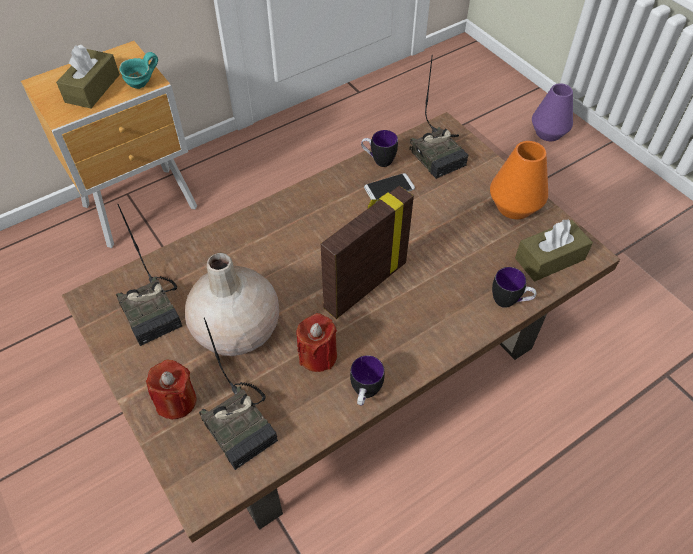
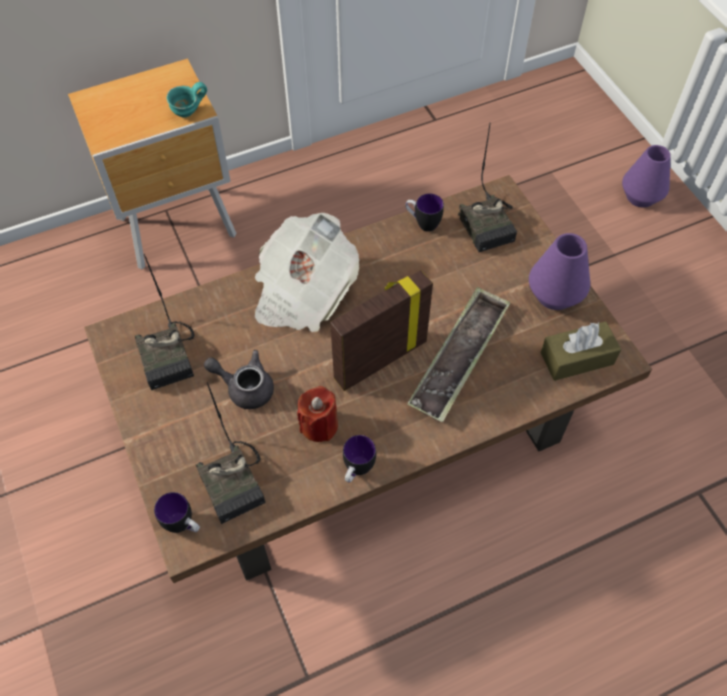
camera: 10 degrees right, 5 degrees up
brown tissue box [56,44,120,109] -> none
red candle [146,360,196,419] -> none
beige vase [185,253,279,356] -> grey teapot [204,350,274,409]
phone [364,173,415,200] -> none
orange vase [490,141,548,219] -> purple vase [529,233,590,310]
mug [492,267,537,308] -> mug moved to [154,492,200,533]
none -> newspaper [254,213,359,332]
none -> tray [407,287,510,423]

